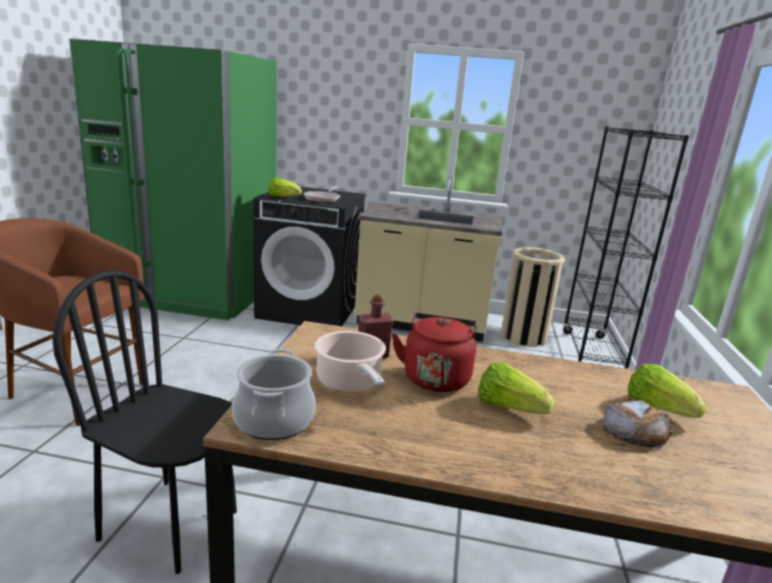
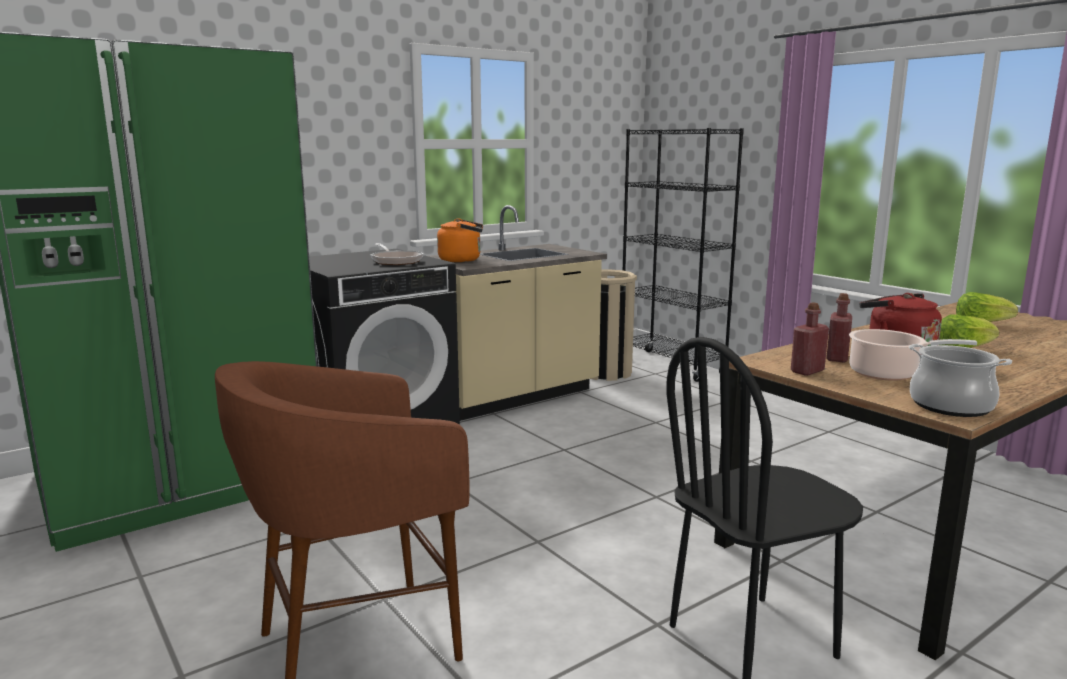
camera: 45 degrees left, 5 degrees down
lettuce [268,177,302,197] -> none
bread [603,400,672,450] -> none
none -> orange kettle [437,218,483,262]
none -> red bottle [791,303,829,376]

